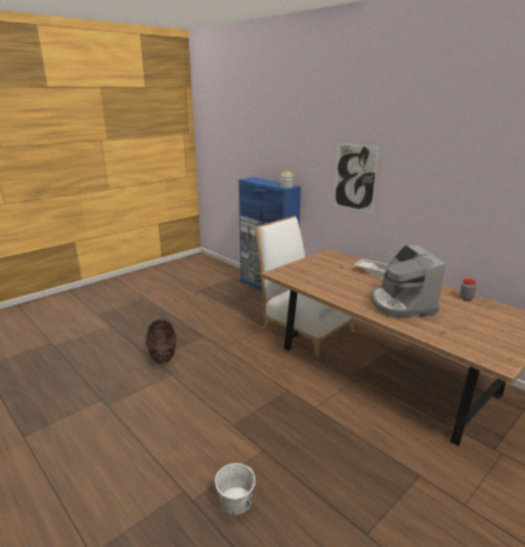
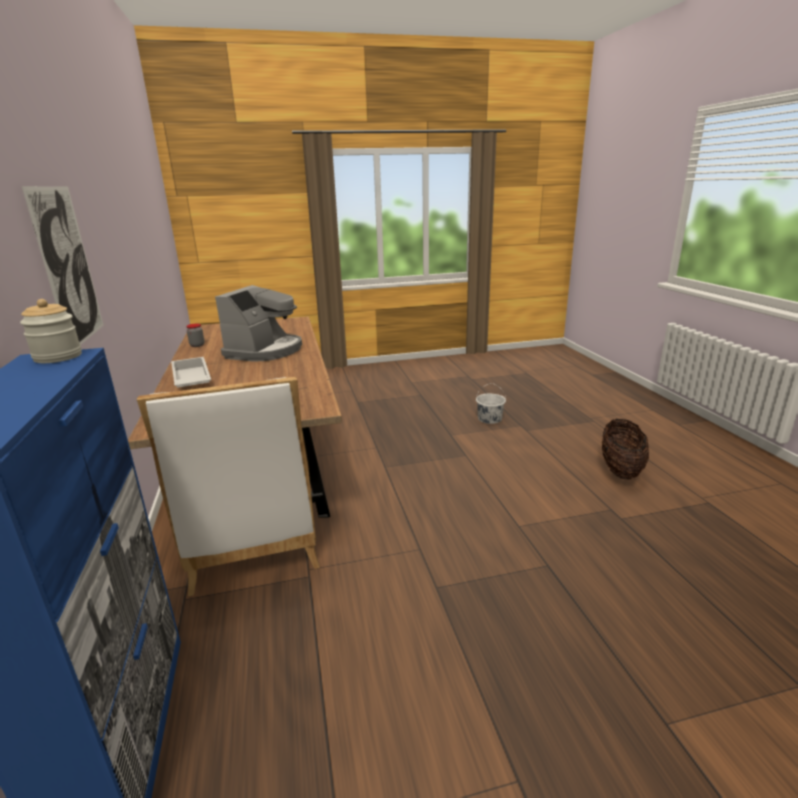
camera: 150 degrees left, 0 degrees up
basket [146,319,177,364] -> basket moved to [602,419,649,479]

